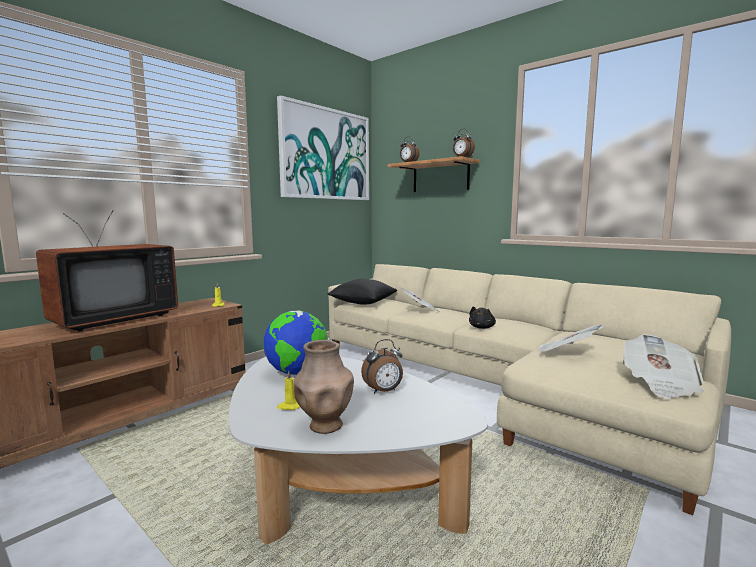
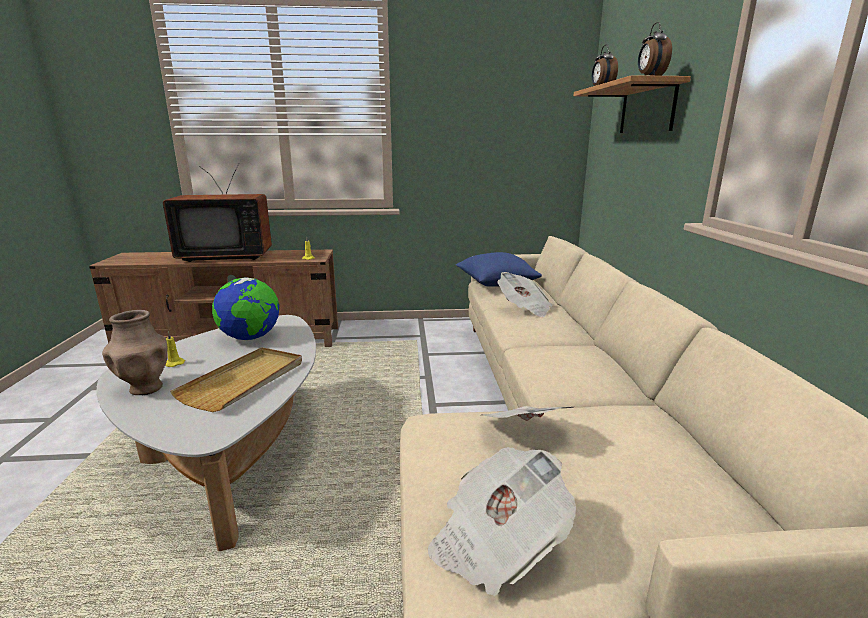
camera: 45 degrees right, 10 degrees up
picture [277,96,369,200] -> none
black pillow [327,279,397,305] -> blue pillow [456,252,542,287]
alarm clock [361,339,403,394] -> beige tray [170,347,302,412]
black plush toy [469,306,496,329] -> none

